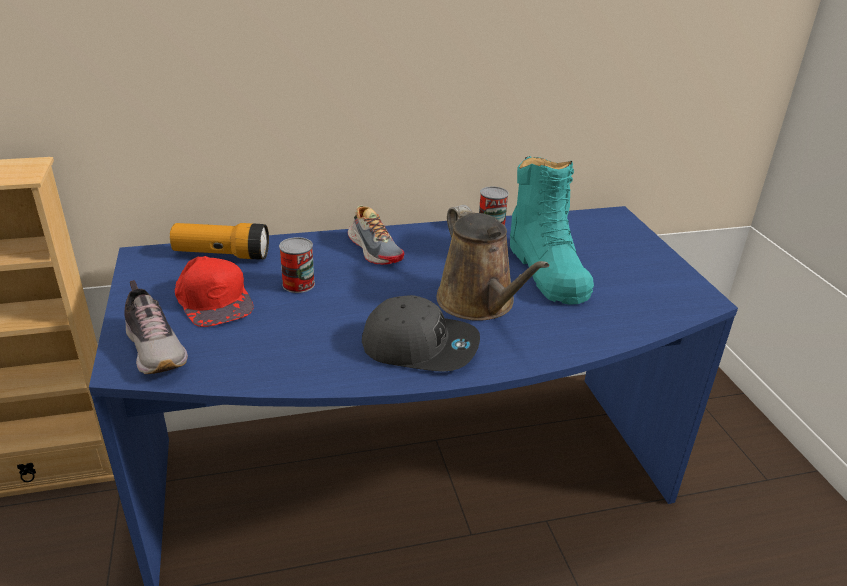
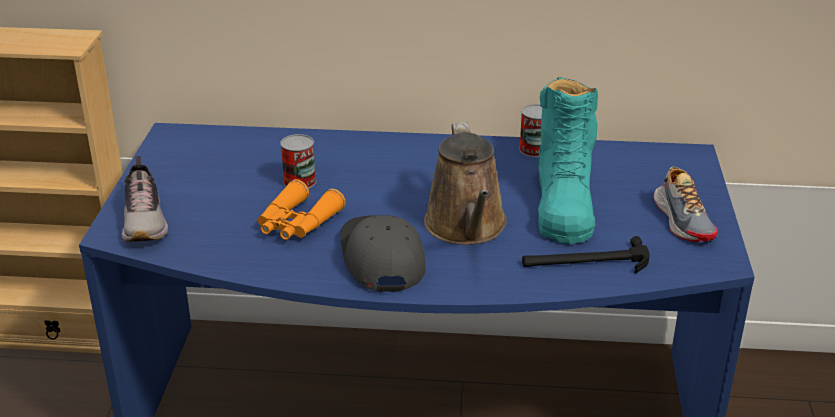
camera: 20 degrees right, 0 degrees up
flashlight [170,223,269,260] -> none
red cap [175,256,254,327] -> none
shoe [348,205,404,265] -> shoe moved to [654,167,718,242]
grey cap [362,295,480,372] -> grey cap turned 135 degrees counterclockwise [340,215,426,292]
none -> orange binoculars [258,179,346,240]
none -> hammer [522,236,650,274]

